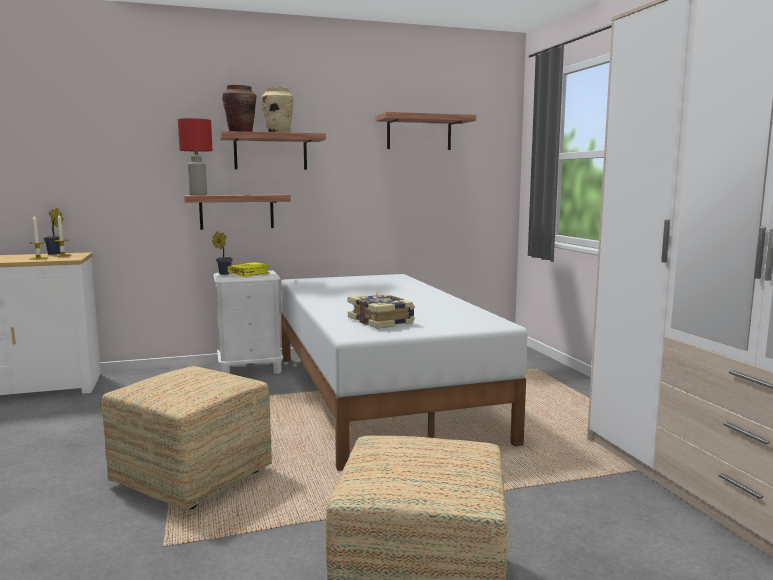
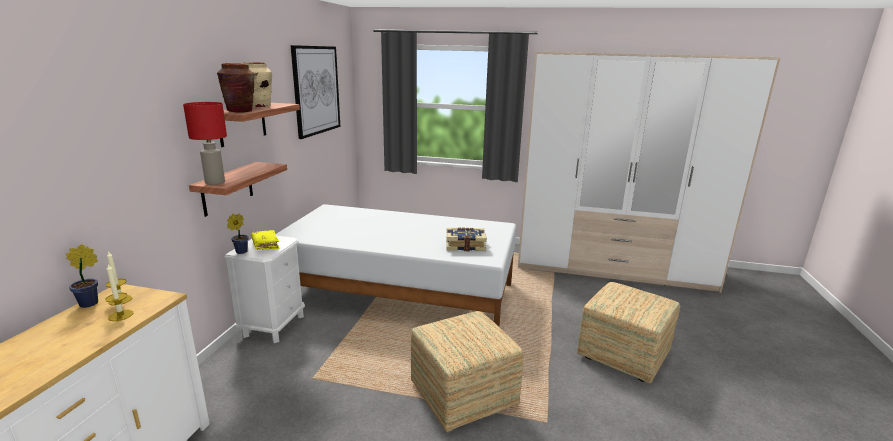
camera: 60 degrees left, 10 degrees up
shelf [376,112,476,150] -> picture [290,45,340,139]

